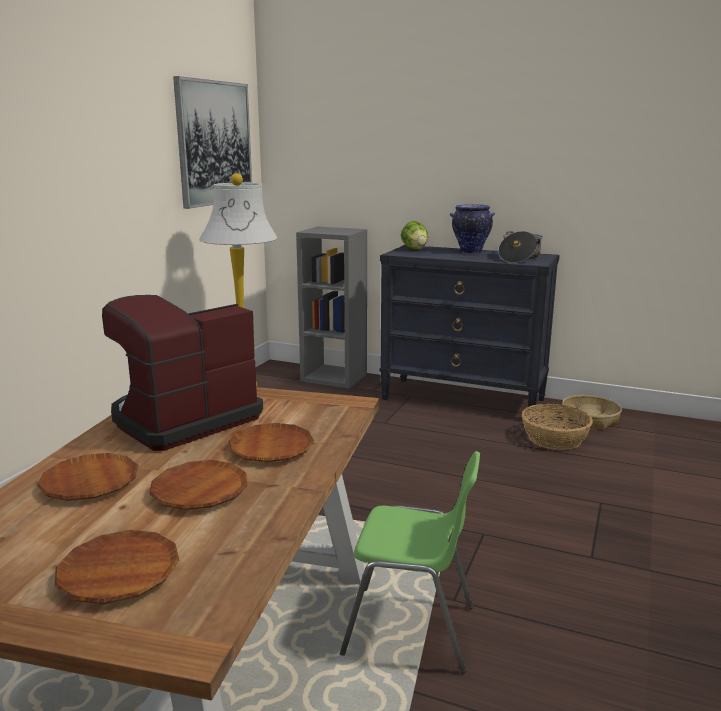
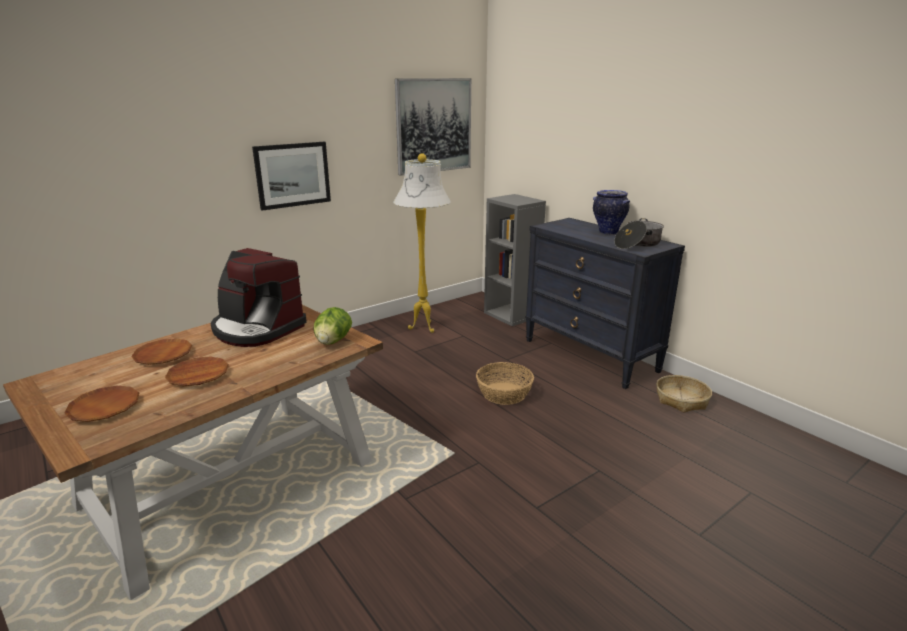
camera: 30 degrees right, 5 degrees up
coffee machine [102,295,263,451] -> coffee machine turned 135 degrees counterclockwise [210,248,307,347]
brown plate [228,423,314,462] -> none
green chair [340,451,480,674] -> none
lettuce [401,221,428,250] -> lettuce moved to [313,307,352,345]
basket [522,404,593,450] -> basket moved to [476,362,534,405]
none -> picture [252,142,331,211]

